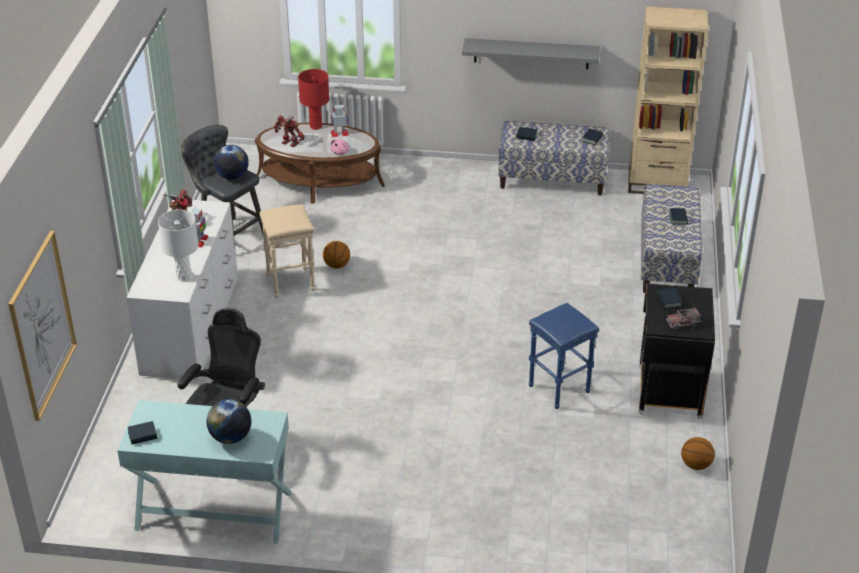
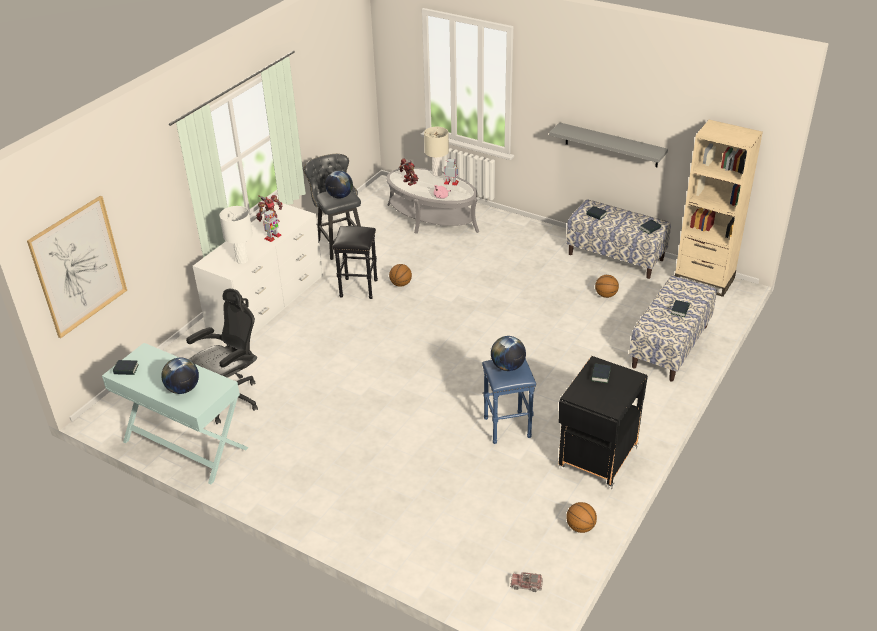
camera: 25 degrees right, 0 degrees up
brown coffee table [255,123,385,204] -> grey coffee table [386,168,479,234]
beige stool [259,204,315,298] -> black stool [333,226,378,299]
red table lamp [298,69,329,130] -> beige table lamp [424,127,449,176]
toy truck [666,307,702,329] -> toy truck moved to [510,572,543,592]
none -> globe [491,336,526,371]
none -> basketball [595,275,619,298]

